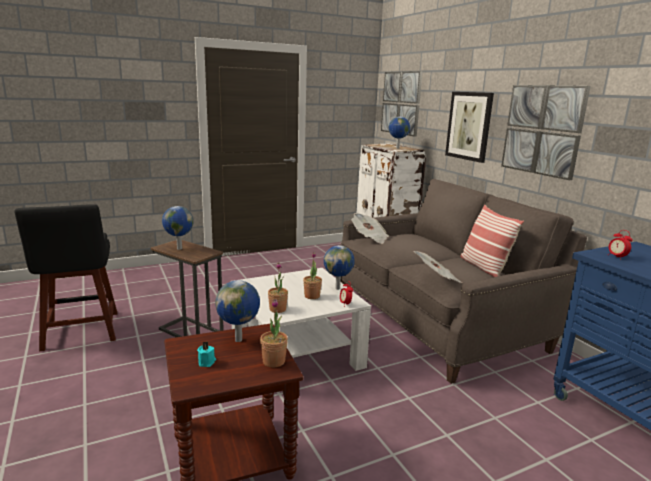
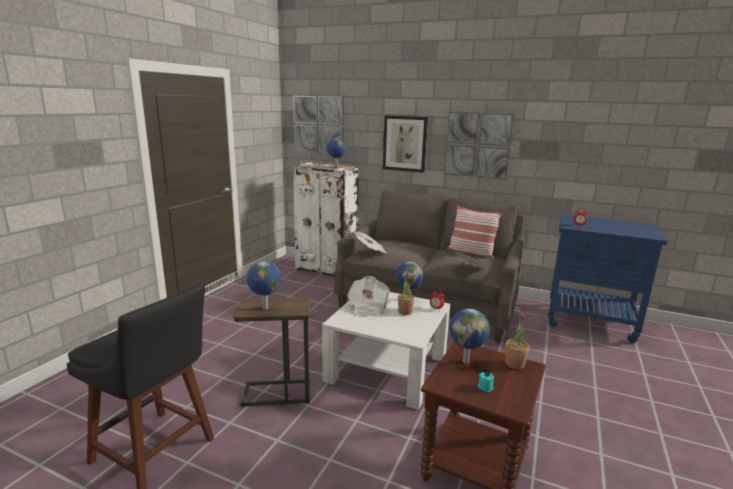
camera: 40 degrees left, 0 degrees up
potted plant [268,263,288,313] -> none
none -> newspaper [347,276,390,318]

